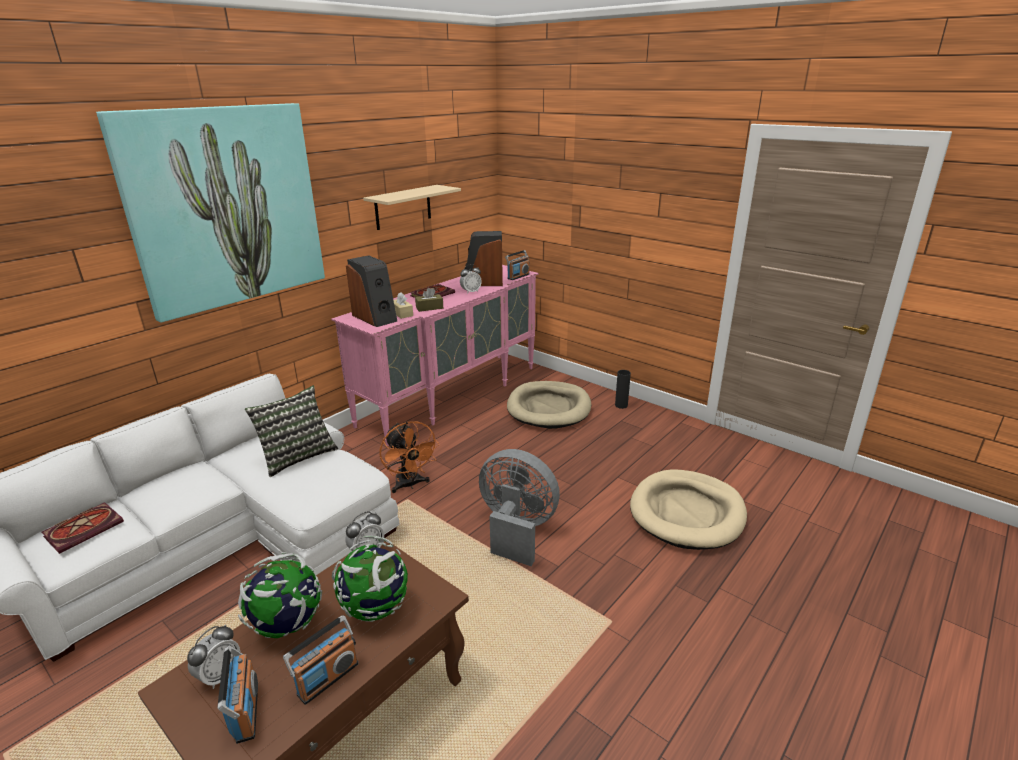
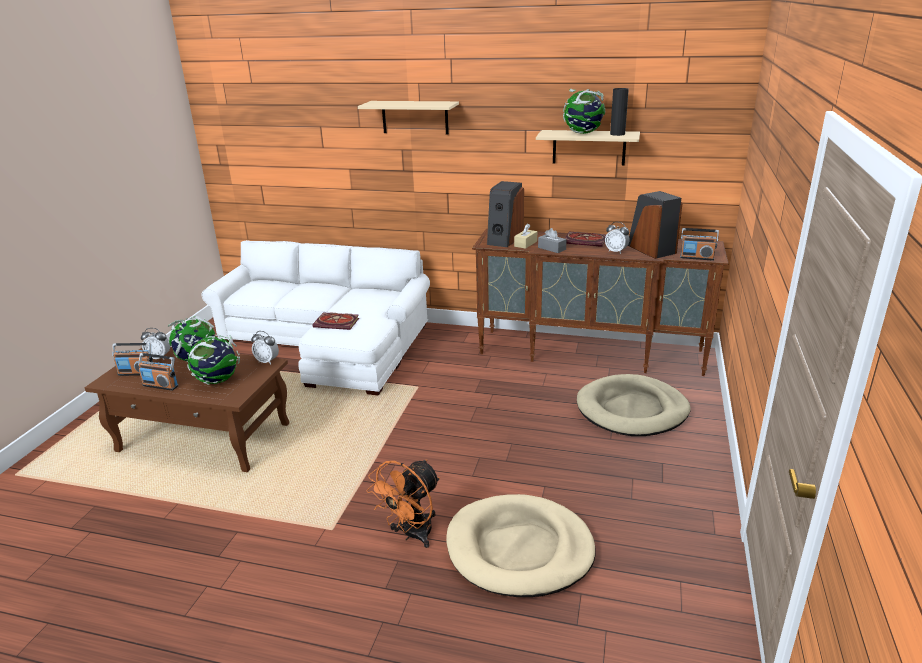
camera: 65 degrees right, 0 degrees up
book [42,502,124,554] -> book moved to [313,312,359,330]
picture [96,103,325,322] -> beige shelf [358,101,459,134]
radio [217,646,258,744] -> radio turned 45 degrees clockwise [112,343,153,376]
pillow [245,385,338,477] -> none
pink cabinet [331,265,539,446] -> brown cabinet [472,229,729,376]
orange fan [380,421,440,493] -> orange fan moved to [367,459,440,548]
brown tissue box [415,287,443,312] -> grey tissue box [538,228,567,253]
grey fan [479,449,560,566] -> none
black vase [615,370,631,409] -> black vase moved to [610,88,629,136]
none -> globe [563,89,606,134]

